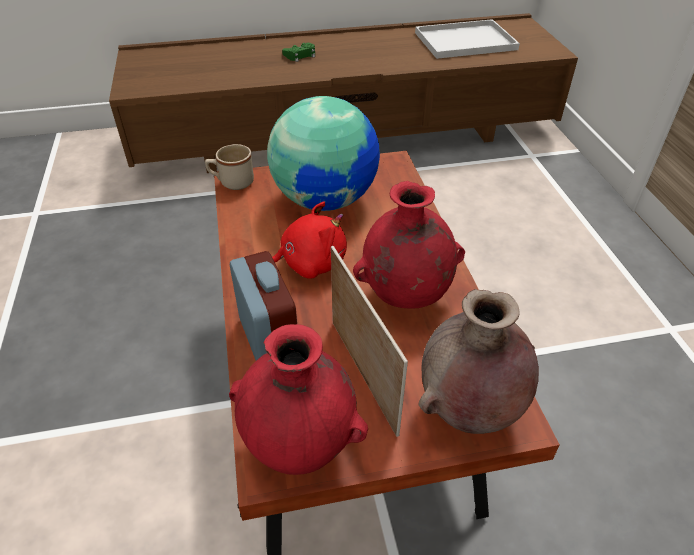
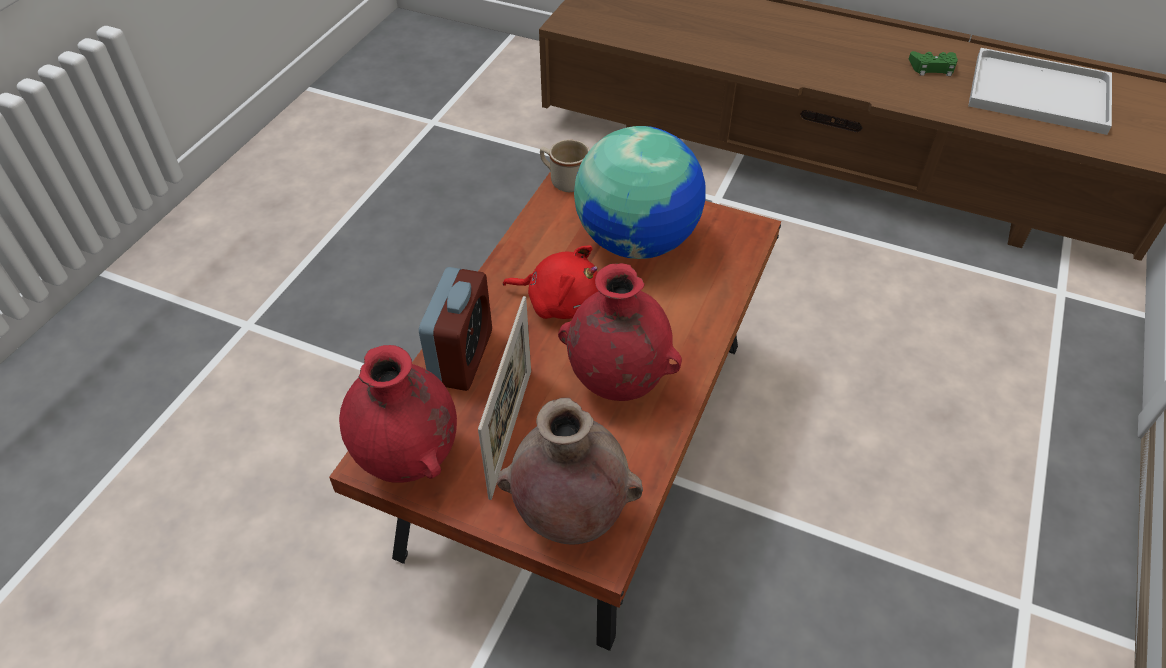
camera: 35 degrees right, 5 degrees up
green game controller [282,43,315,62] -> green game controller moved to [909,51,958,76]

